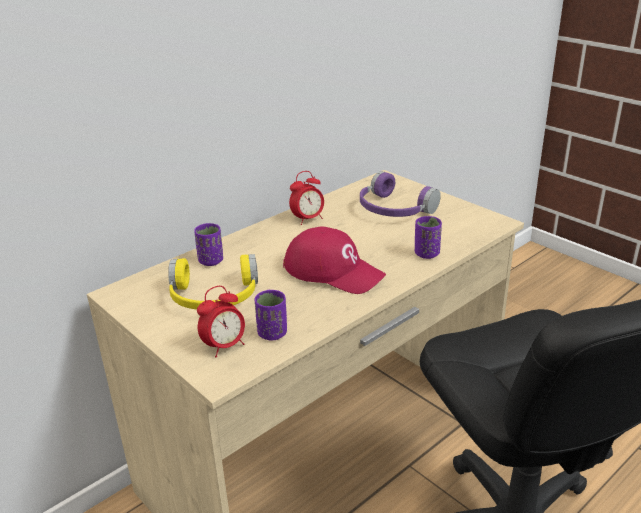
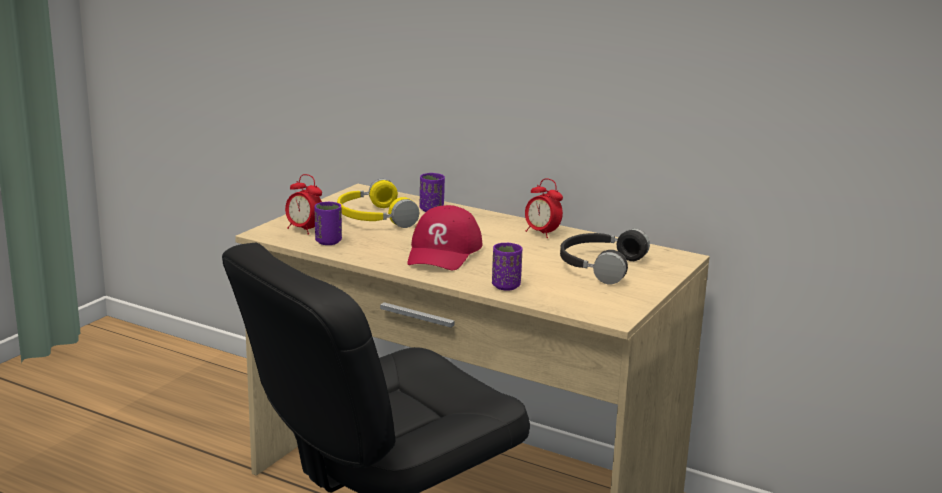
camera: 70 degrees right, 10 degrees down
purple headphones [360,171,441,217] -> black headphones [560,228,650,284]

